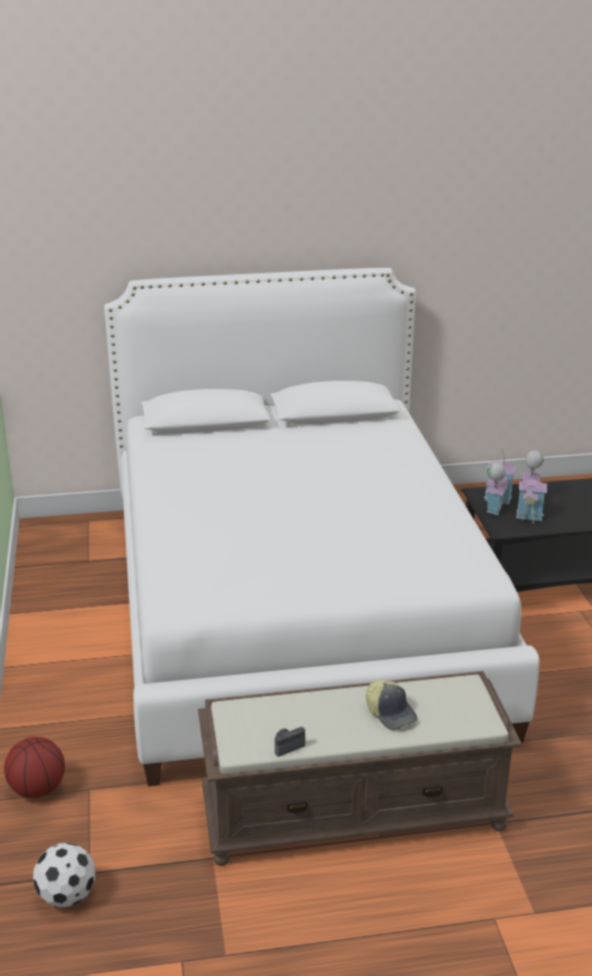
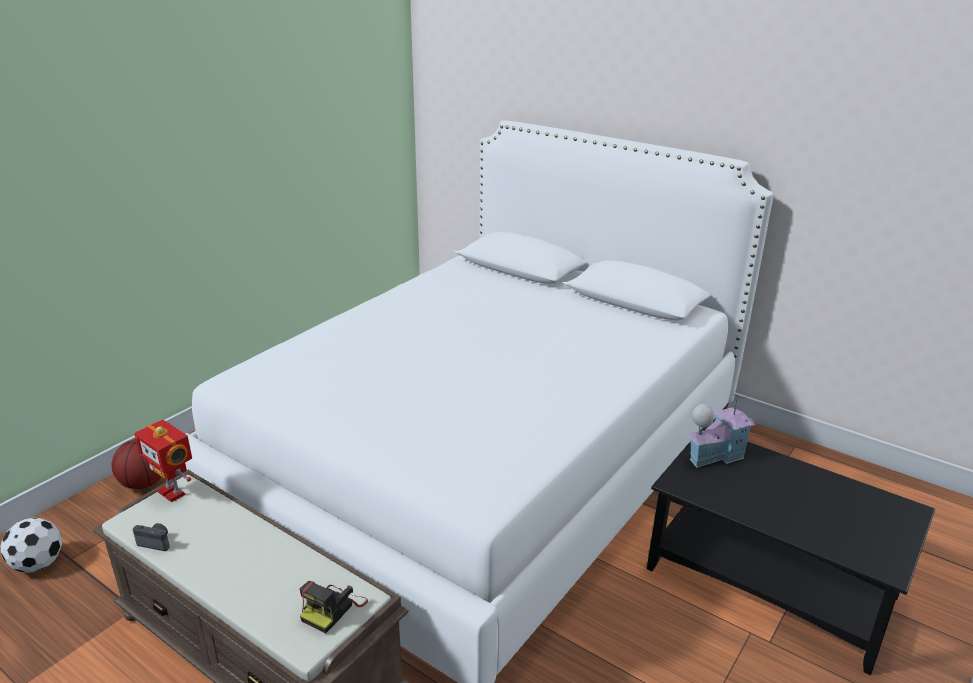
camera: 45 degrees right, 0 degrees up
cap [366,680,418,730] -> none
toy house [517,451,547,524] -> none
none -> toy robot [134,420,192,502]
none -> camera [300,581,368,633]

